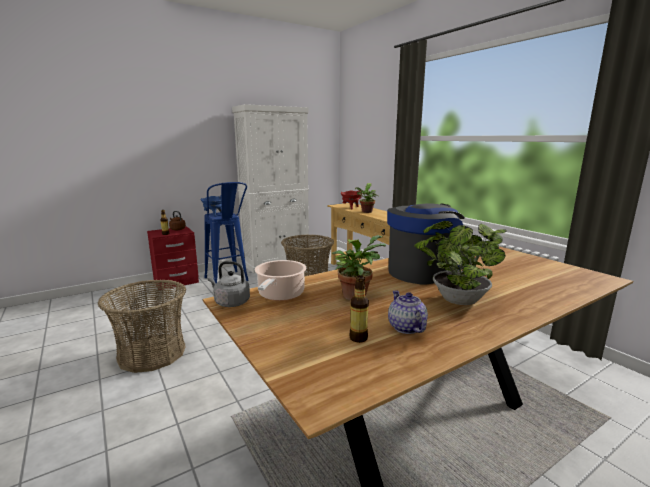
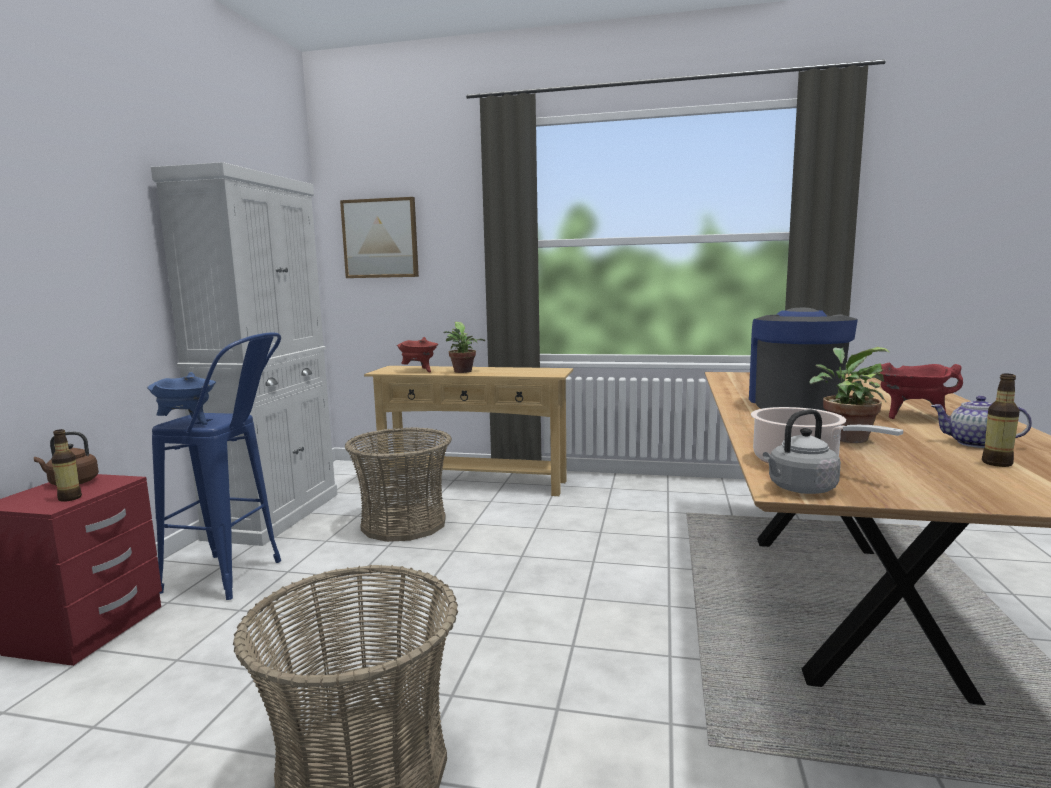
camera: 45 degrees left, 5 degrees down
potted plant [414,221,507,305] -> red cooking pot [880,363,963,419]
none -> picture [340,197,419,278]

